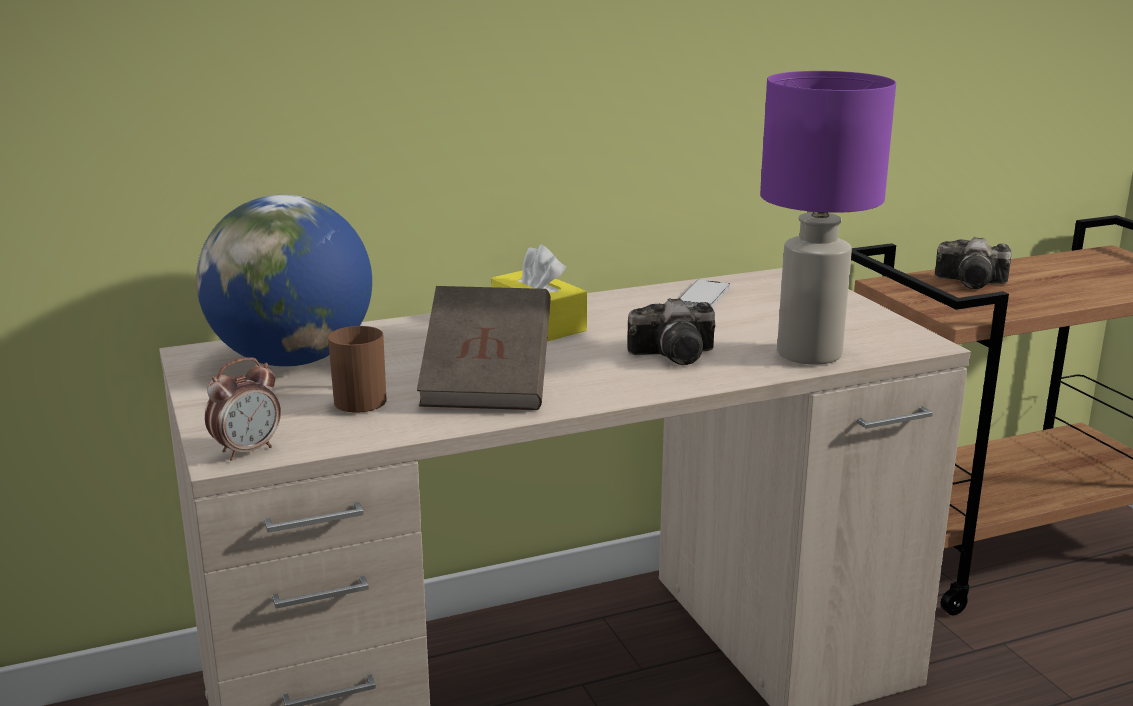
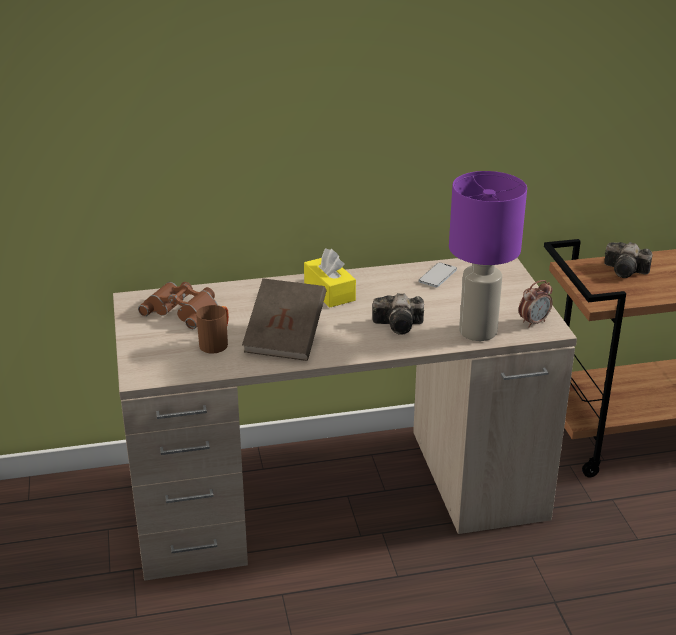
camera: 10 degrees right, 10 degrees up
globe [196,195,372,367] -> brown binoculars [138,282,218,329]
alarm clock [205,358,281,461] -> alarm clock moved to [519,280,553,327]

